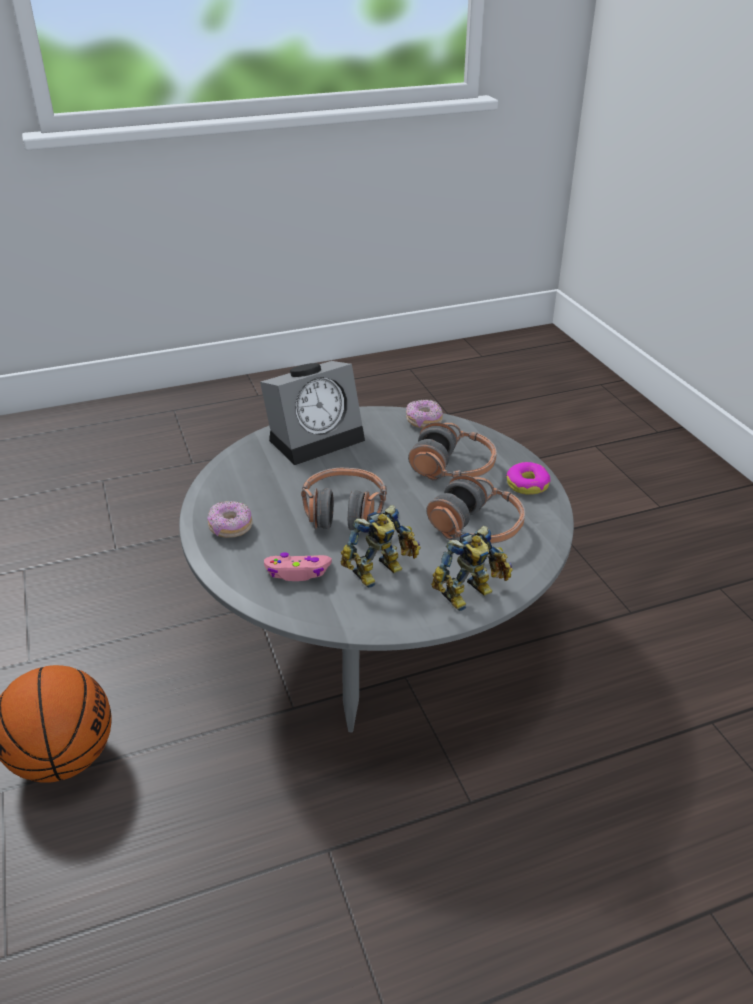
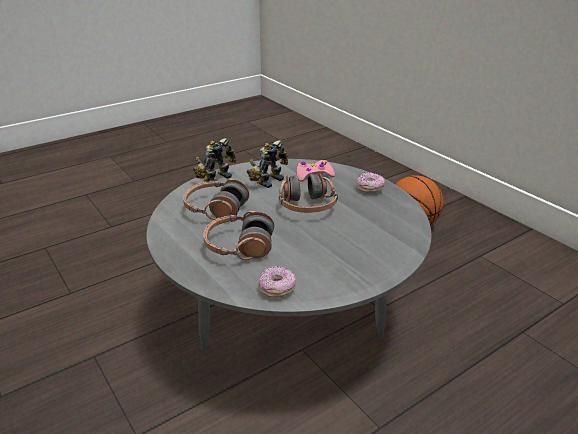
camera: 165 degrees right, 5 degrees down
alarm clock [260,361,365,465] -> none
donut [506,462,550,495] -> none

